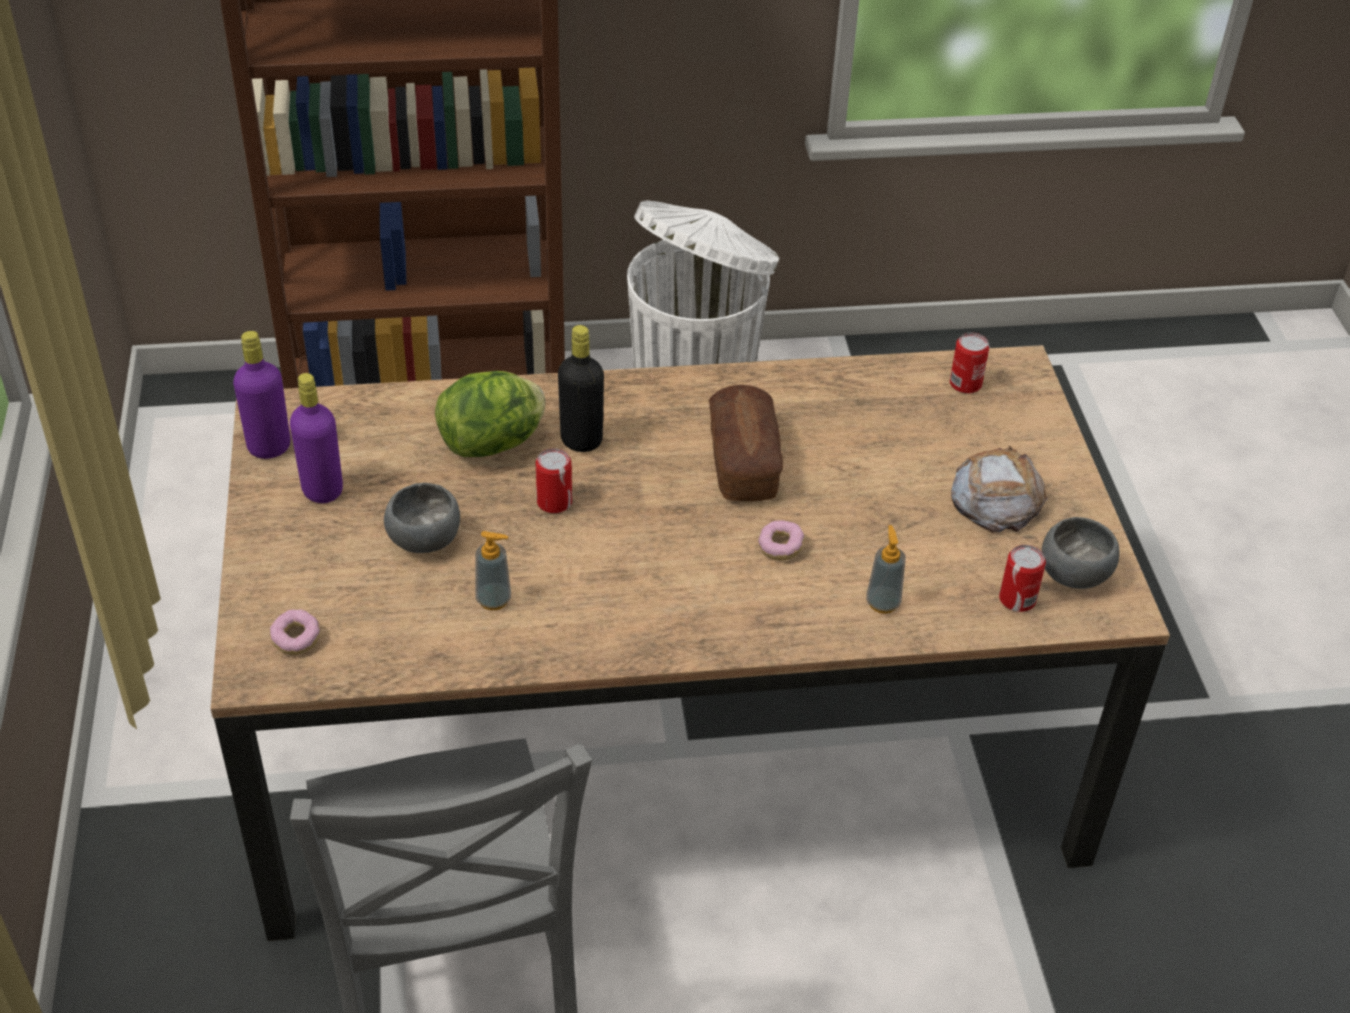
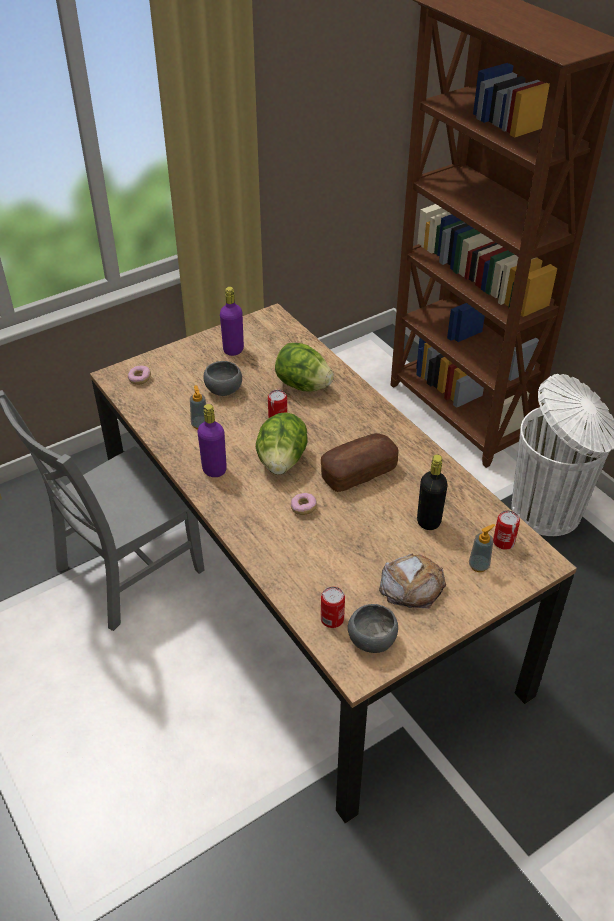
camera: 65 degrees right, 0 degrees up
purple bottle [233,331,291,459] -> purple bottle moved to [197,404,227,477]
black bottle [558,325,604,452] -> black bottle moved to [417,455,448,530]
soap dispenser [866,525,906,614] -> soap dispenser moved to [469,524,495,572]
none -> lettuce [256,412,308,475]

